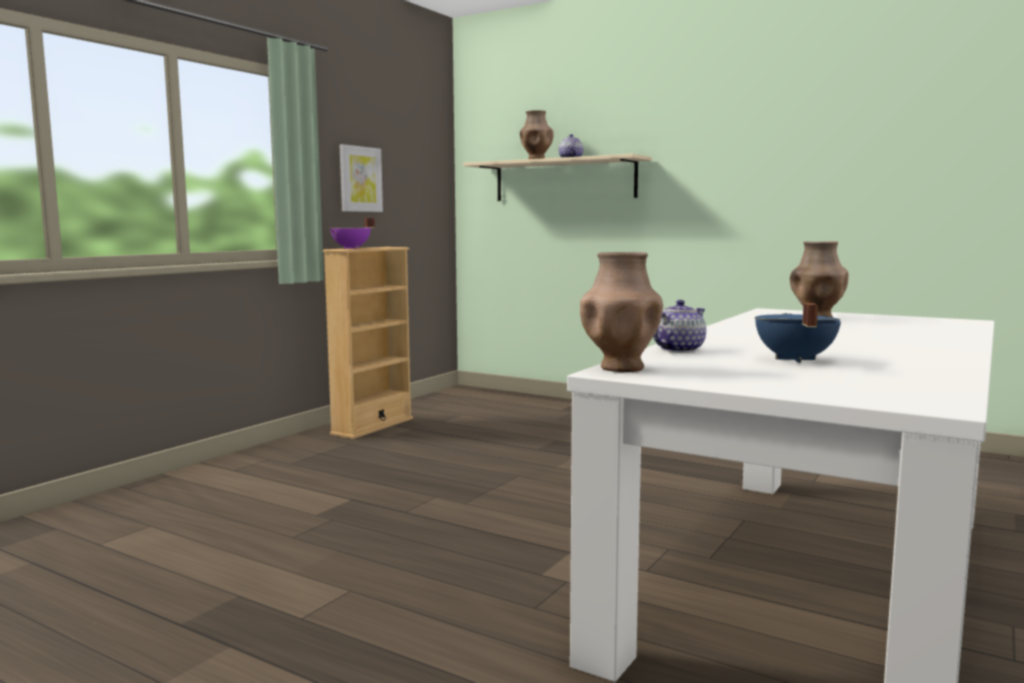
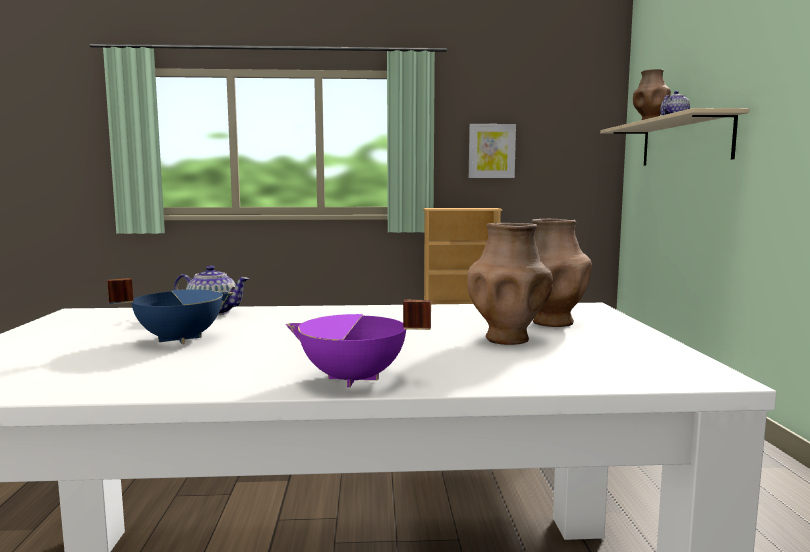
camera: 55 degrees right, 0 degrees up
purple cooking pot [329,218,375,249] -> purple cooking pot moved to [285,300,431,387]
brown vase [580,252,663,372] -> brown vase moved to [467,223,553,345]

